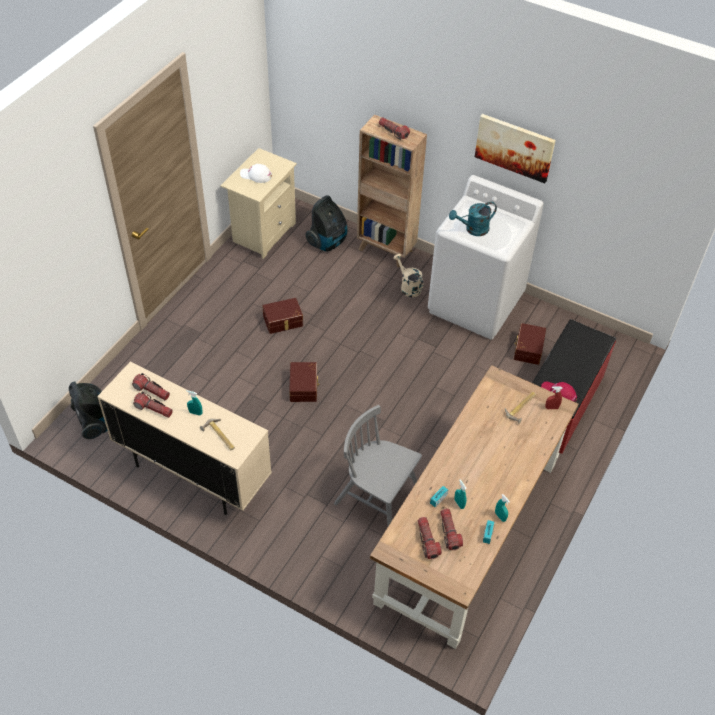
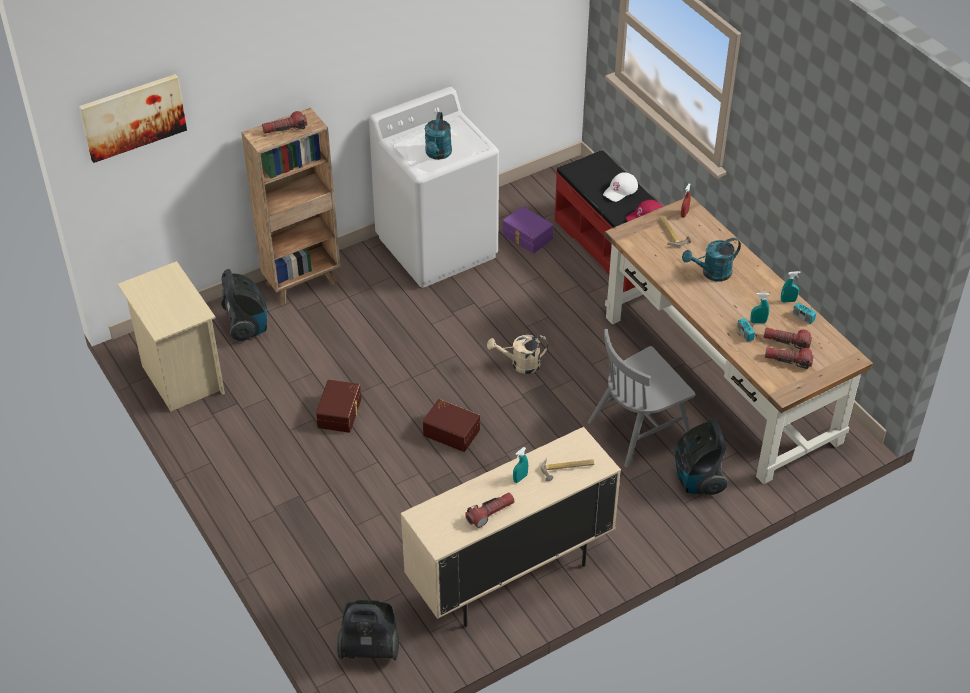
camera: 60 degrees left, 5 degrees down
flashlight [132,373,170,400] -> none
white cap [240,164,272,183] -> white cap moved to [603,172,638,202]
beige watering can [393,254,424,297] -> beige watering can moved to [487,335,548,374]
picture [475,114,556,183] -> picture moved to [79,74,187,163]
brown storage box [514,323,546,365] -> purple storage box [503,206,554,254]
none -> vacuum cleaner [675,418,728,495]
none -> turquoise watering can [682,238,741,281]

